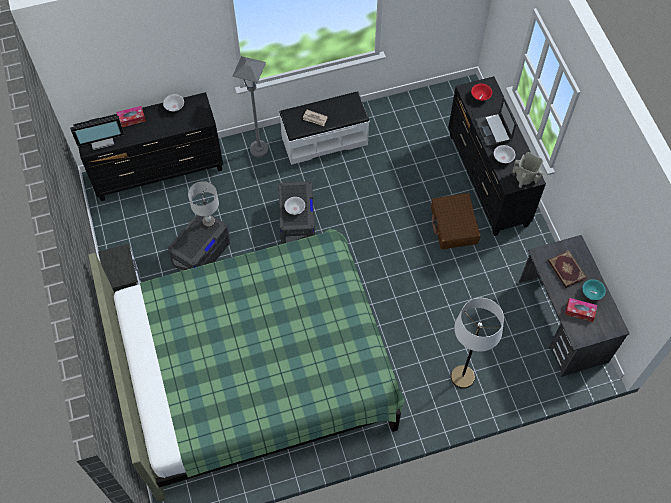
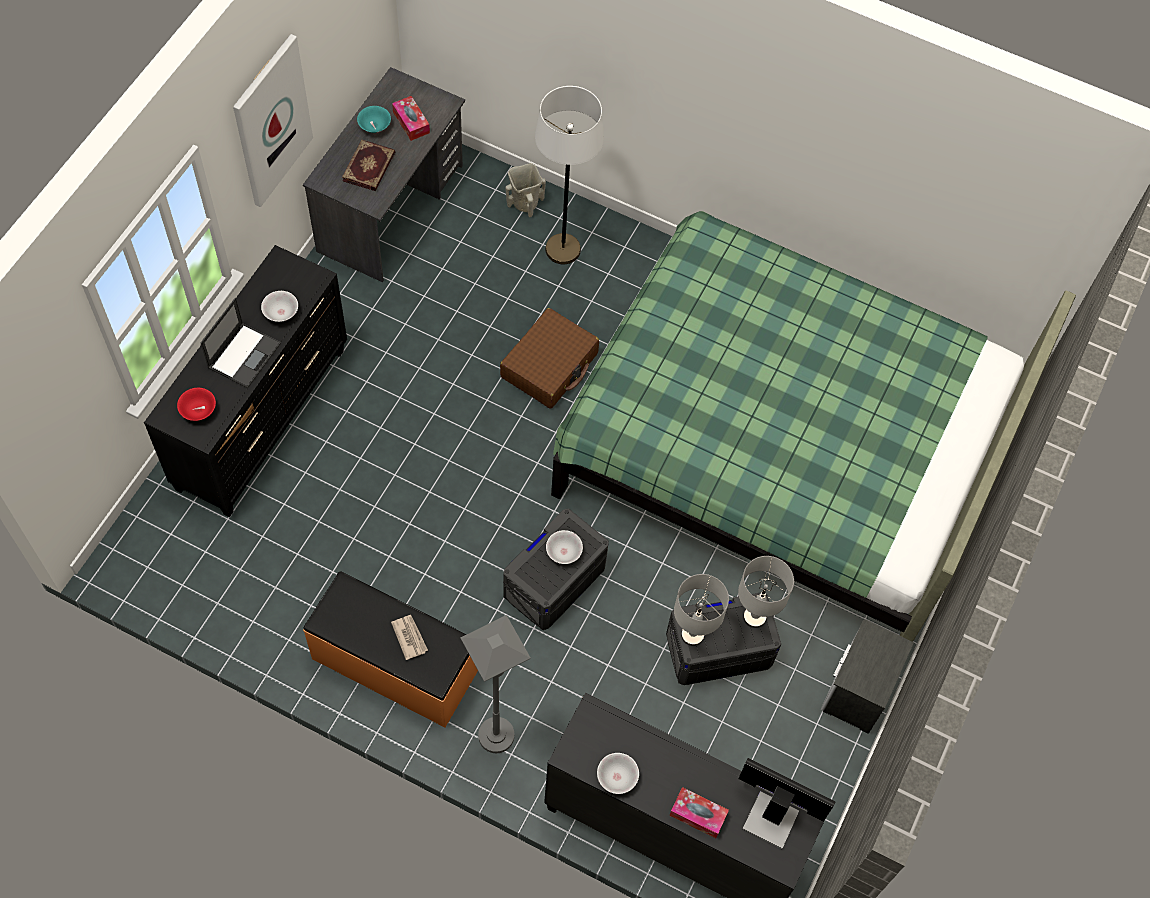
camera: 140 degrees left, 0 degrees up
white bench [279,91,369,165] -> orange bench [303,571,478,727]
brown suitcase [431,193,480,249] -> brown suitcase moved to [500,308,599,409]
beige vase [513,152,543,188] -> beige vase moved to [505,163,546,217]
none -> picture [233,34,313,207]
none -> grey table lamp [738,556,794,628]

